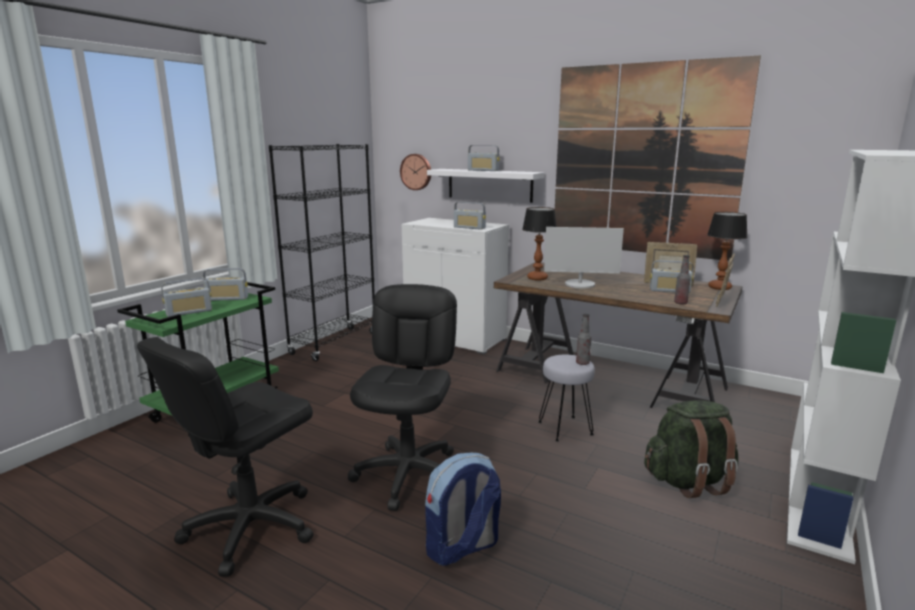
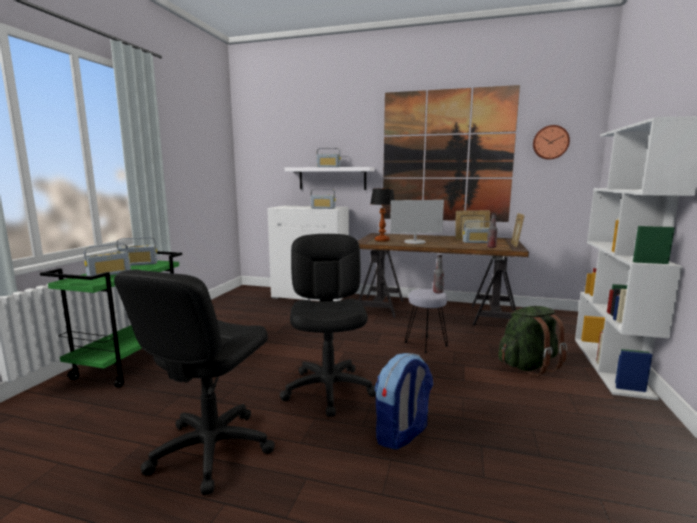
camera: 15 degrees left, 5 degrees down
black bookcase [269,144,375,361] -> none
wall clock [400,154,431,190] -> wall clock moved to [533,125,570,160]
table lamp [707,212,748,290] -> none

